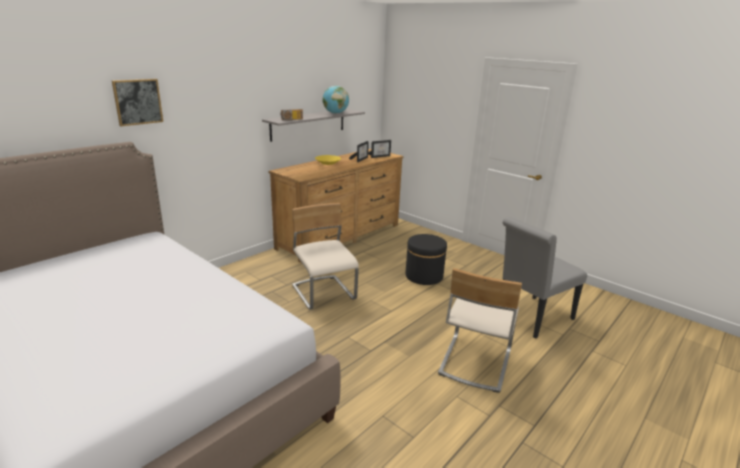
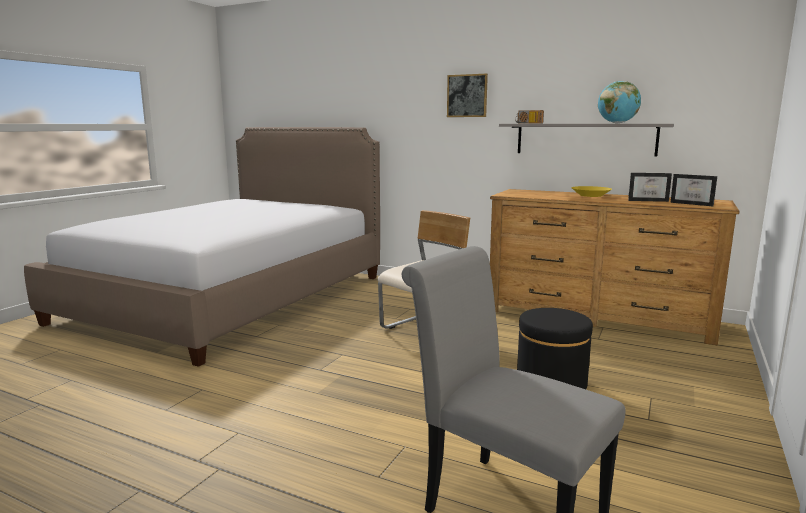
camera: 75 degrees right, 10 degrees down
picture [112,79,163,126] -> picture moved to [447,74,488,117]
beige chair [438,268,522,393] -> none

